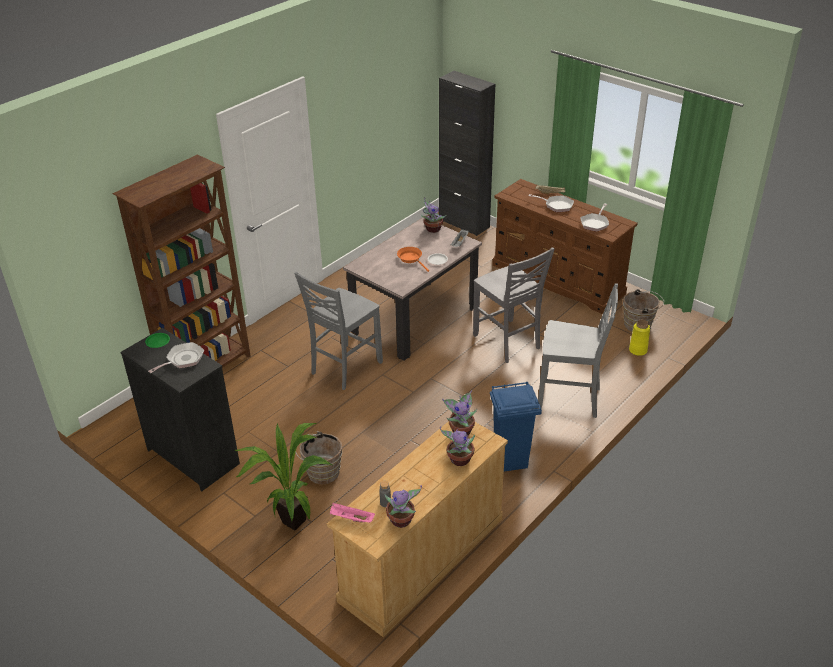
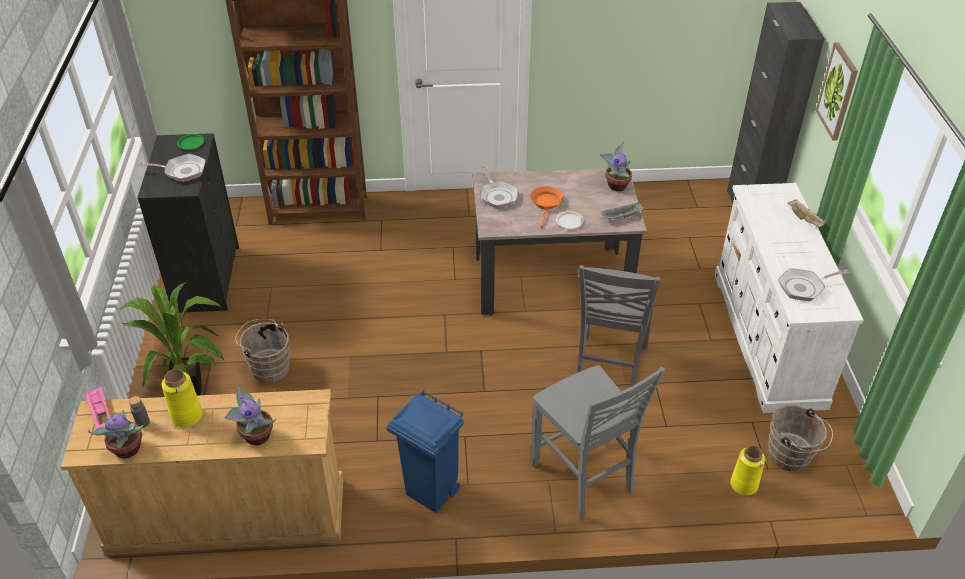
camera: 45 degrees right, 5 degrees up
grey chair [294,272,383,390] -> none
potted plant [442,390,477,435] -> none
brown dresser [493,179,638,314] -> white dresser [715,183,864,413]
frying pan [528,194,574,212] -> frying pan moved to [480,165,518,209]
none -> yellow vase [161,369,203,427]
none -> picture [816,42,858,141]

